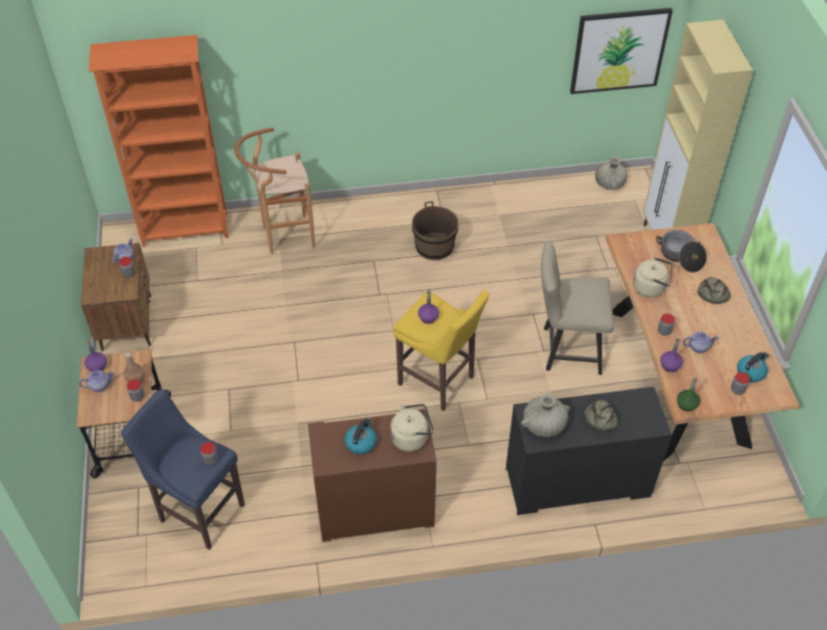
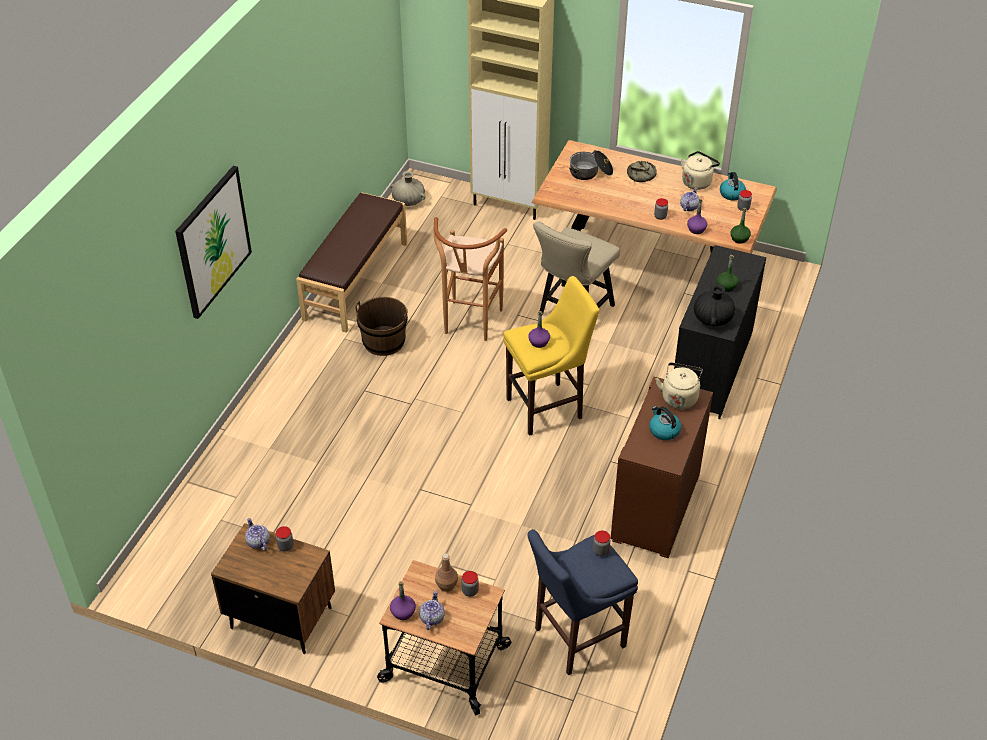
camera: 60 degrees left, 5 degrees down
orange bookcase [89,35,228,247] -> none
brown stool [234,127,315,254] -> brown stool moved to [434,217,507,341]
beige vase [521,394,570,437] -> black vase [694,284,735,326]
picture [570,8,673,94] -> picture moved to [175,166,252,319]
bread [584,400,618,431] -> green bottle [717,255,738,292]
beige kettle [633,257,673,297] -> beige kettle moved to [681,151,720,190]
none -> brown bench [296,192,407,333]

